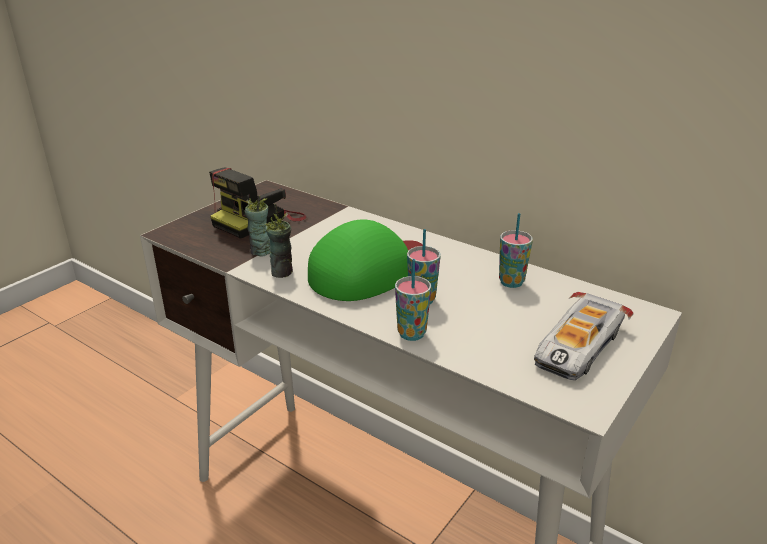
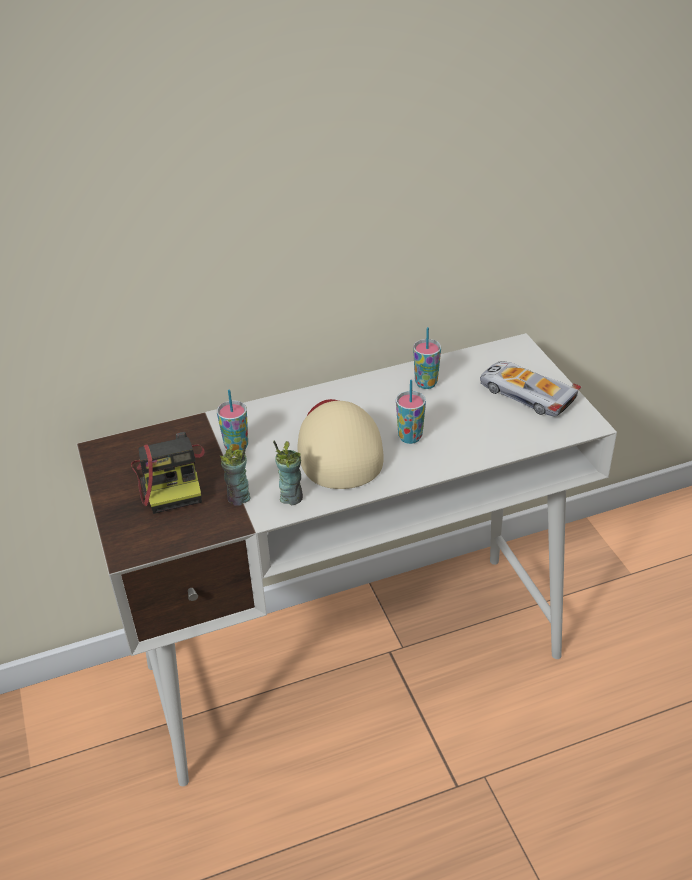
camera: 55 degrees left, 10 degrees up
green cap [308,219,423,301] -> beige cap [297,399,384,489]
cup [395,259,431,341] -> cup moved to [217,390,248,451]
toy car [534,292,634,381] -> toy car turned 150 degrees clockwise [480,361,581,417]

